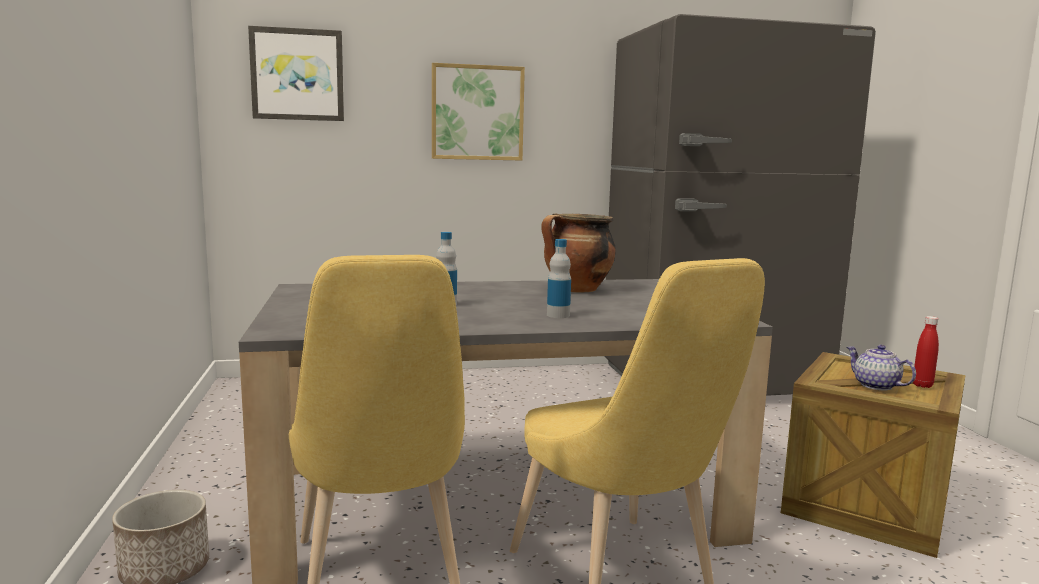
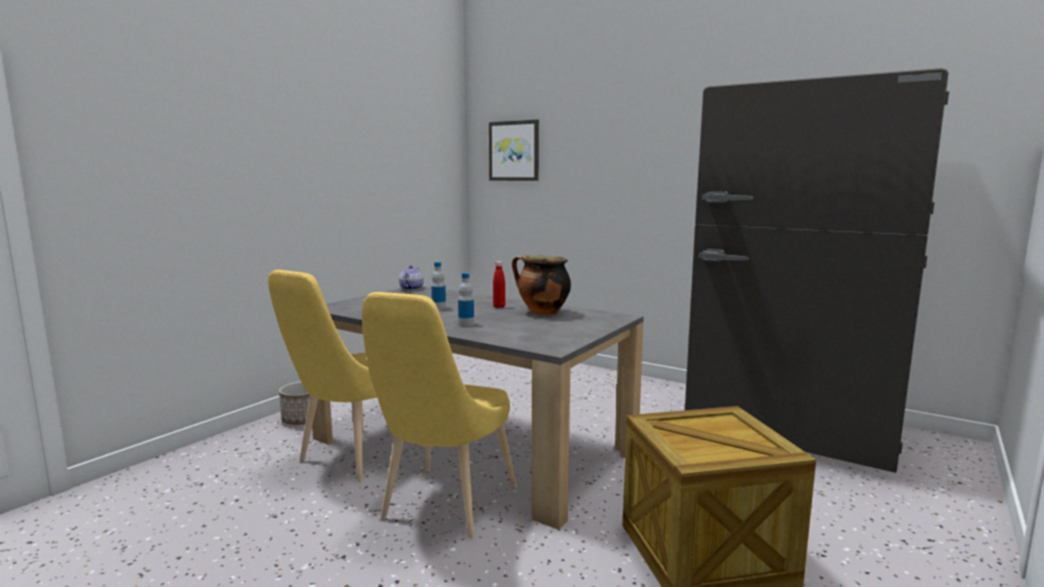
camera: 45 degrees right, 0 degrees up
picture [432,63,525,161] -> none
teapot [847,345,916,391] -> teapot moved to [399,265,424,290]
red bottle [913,316,939,388] -> red bottle moved to [493,261,505,308]

